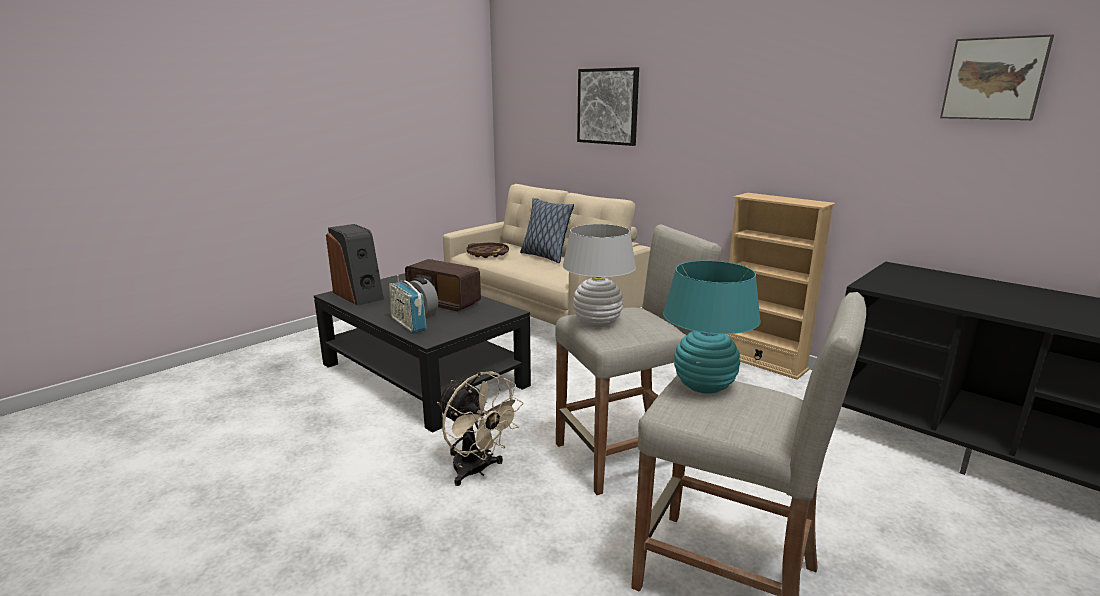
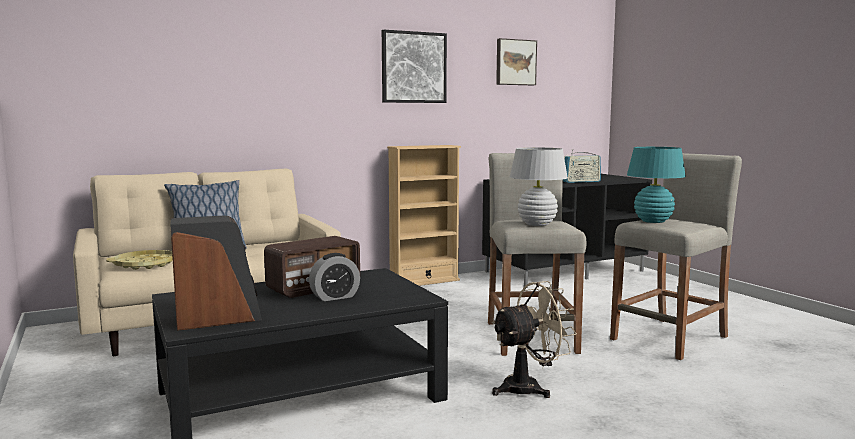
camera: 70 degrees left, 10 degrees down
radio [389,275,427,334] -> radio moved to [562,149,601,183]
brown tray [467,243,509,258] -> yellow tray [106,250,173,270]
picture [577,67,639,146] -> picture moved to [382,30,447,103]

